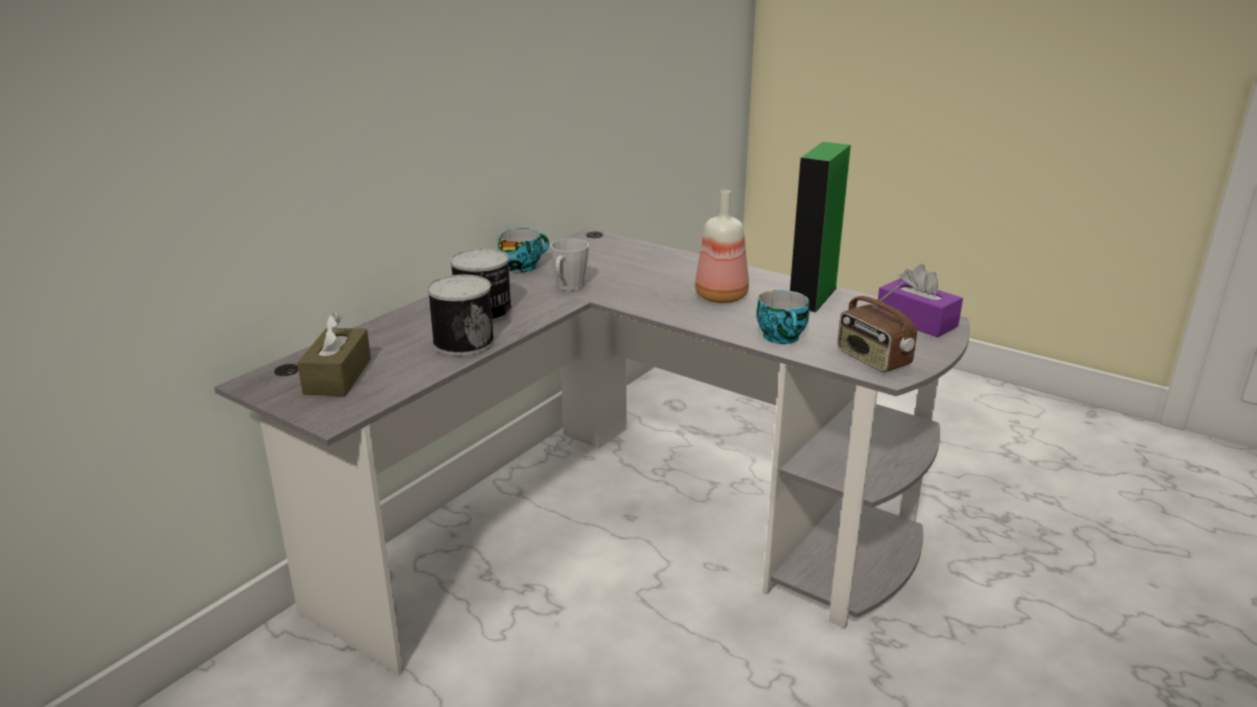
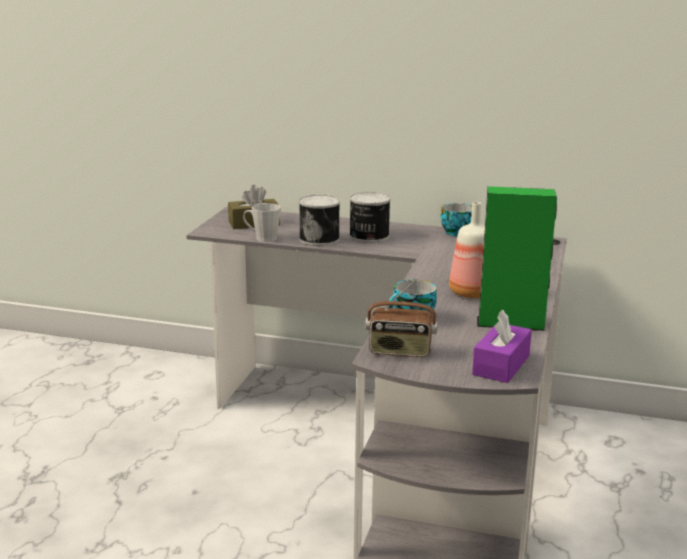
camera: 70 degrees right, 5 degrees down
grey mug [551,239,589,291] -> grey mug moved to [243,203,281,242]
radio [838,282,917,372] -> radio turned 120 degrees counterclockwise [365,280,437,357]

